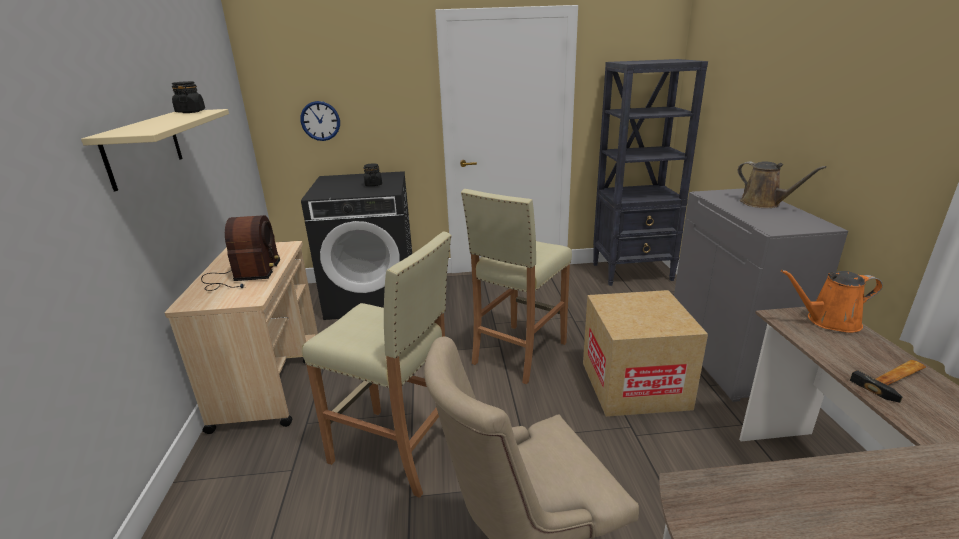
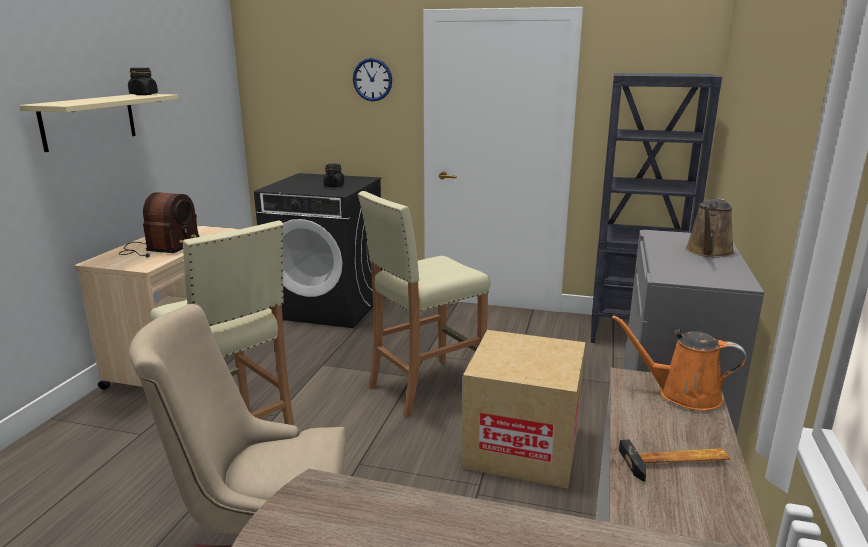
camera: 20 degrees right, 5 degrees down
wall clock [300,101,340,141] -> wall clock moved to [353,58,392,101]
brown watering can [737,161,826,208] -> brown watering can turned 45 degrees clockwise [685,199,735,257]

